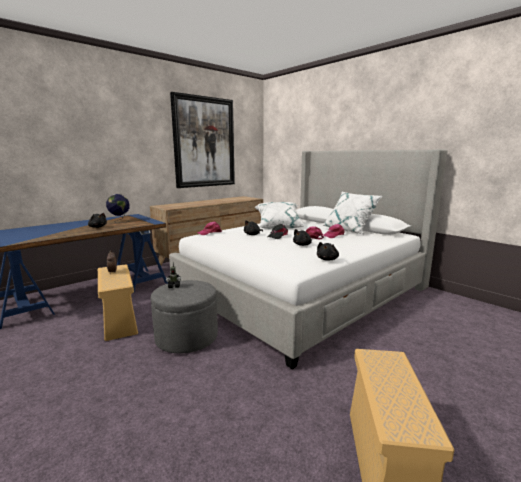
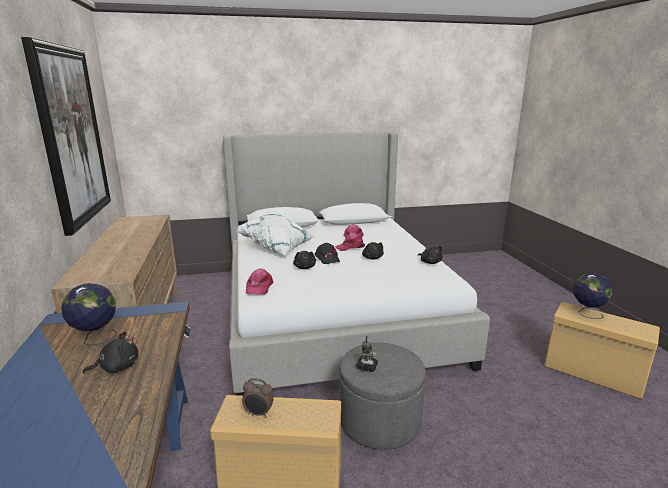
camera: 60 degrees left, 5 degrees up
white pillow [322,191,382,234] -> none
none -> globe [573,273,613,319]

